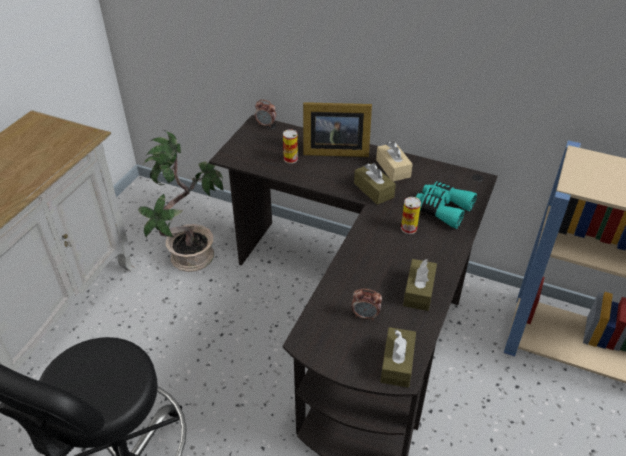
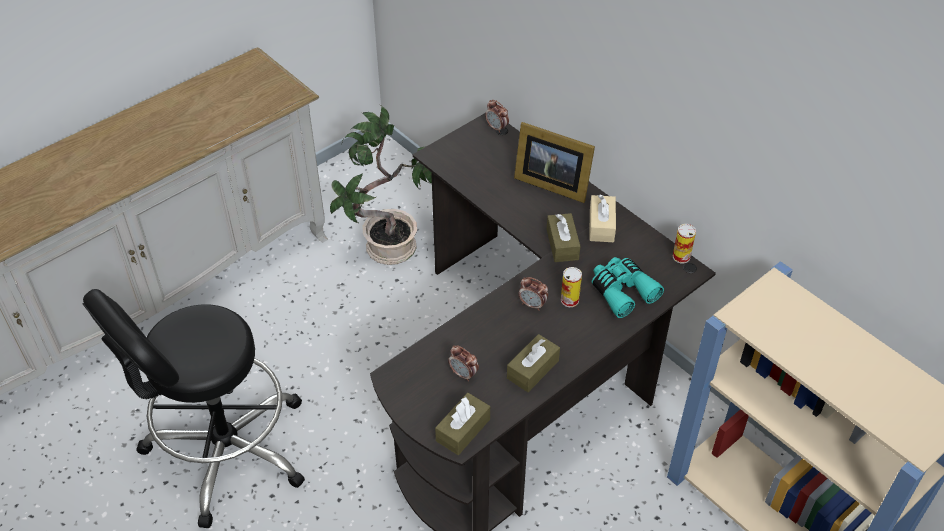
camera: 25 degrees right, 5 degrees up
can [283,129,298,164] -> can moved to [673,224,696,263]
none -> alarm clock [518,277,548,311]

